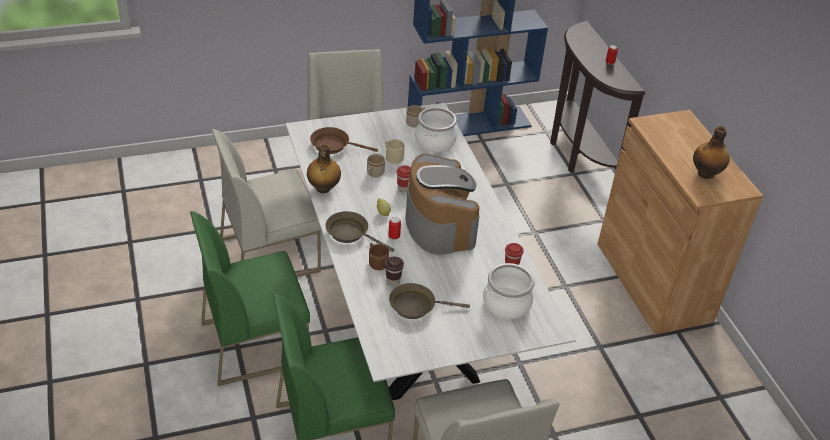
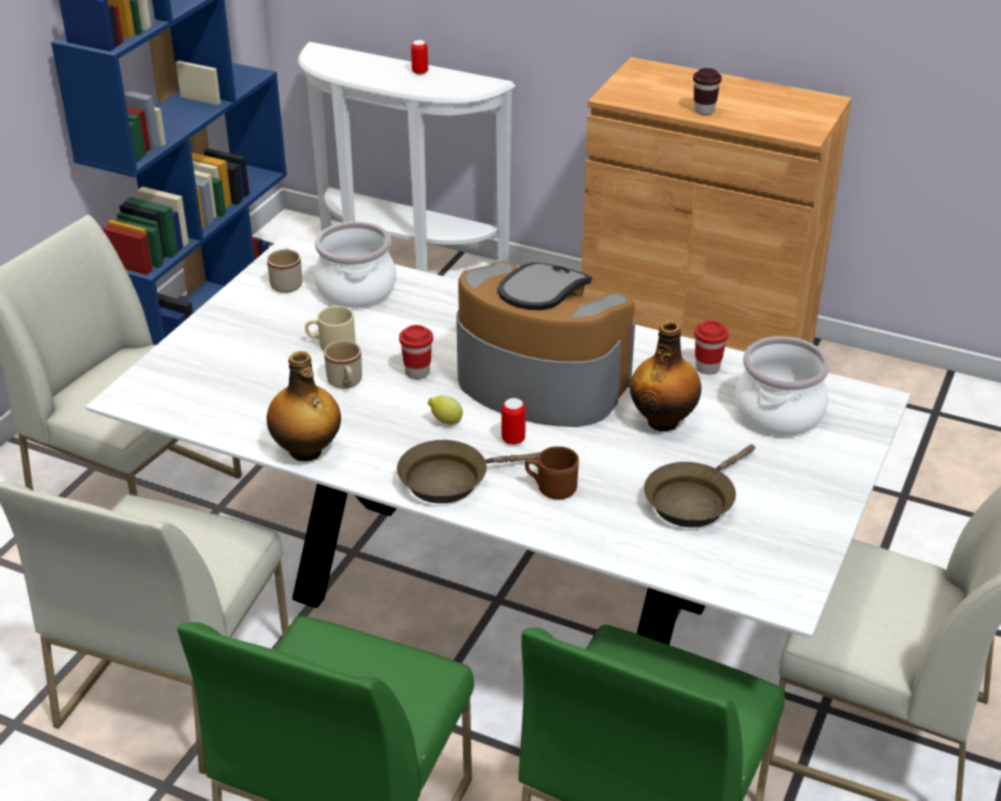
camera: 45 degrees left, 5 degrees down
brown frying pan [310,127,378,154] -> none
brown cup [385,256,404,285] -> brown cup moved to [693,68,722,115]
brown console table [550,21,645,173] -> white console table [298,42,516,272]
bottle [693,126,730,179] -> bottle moved to [630,320,702,431]

